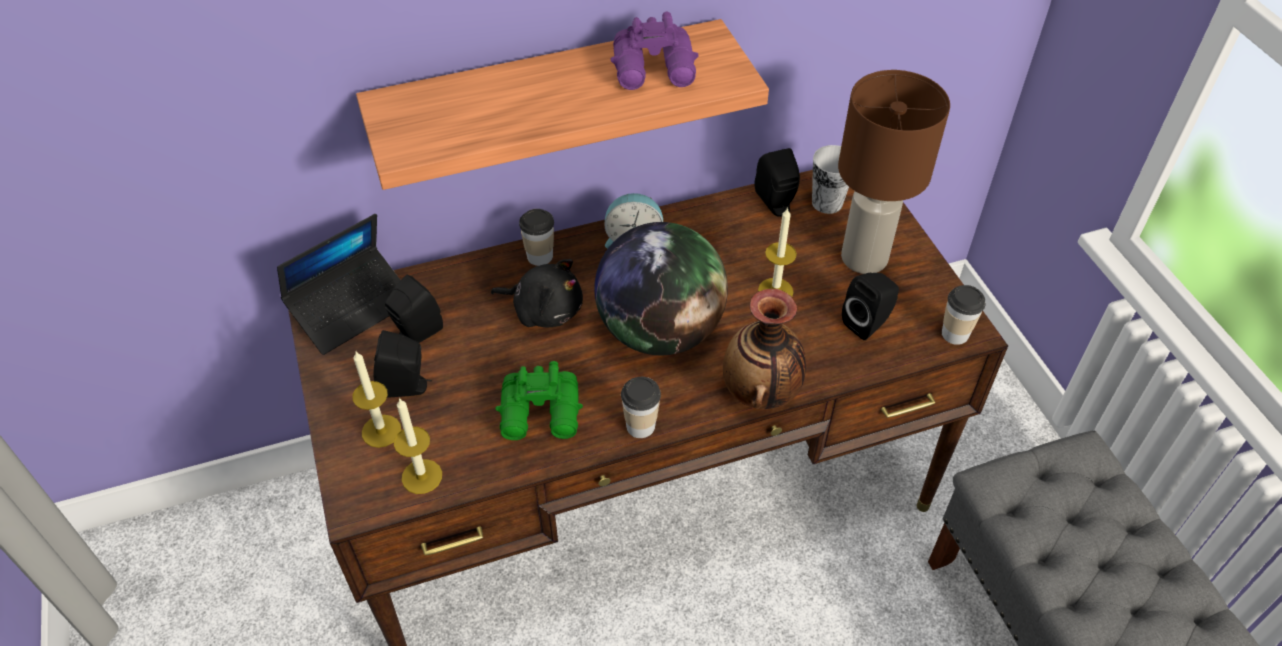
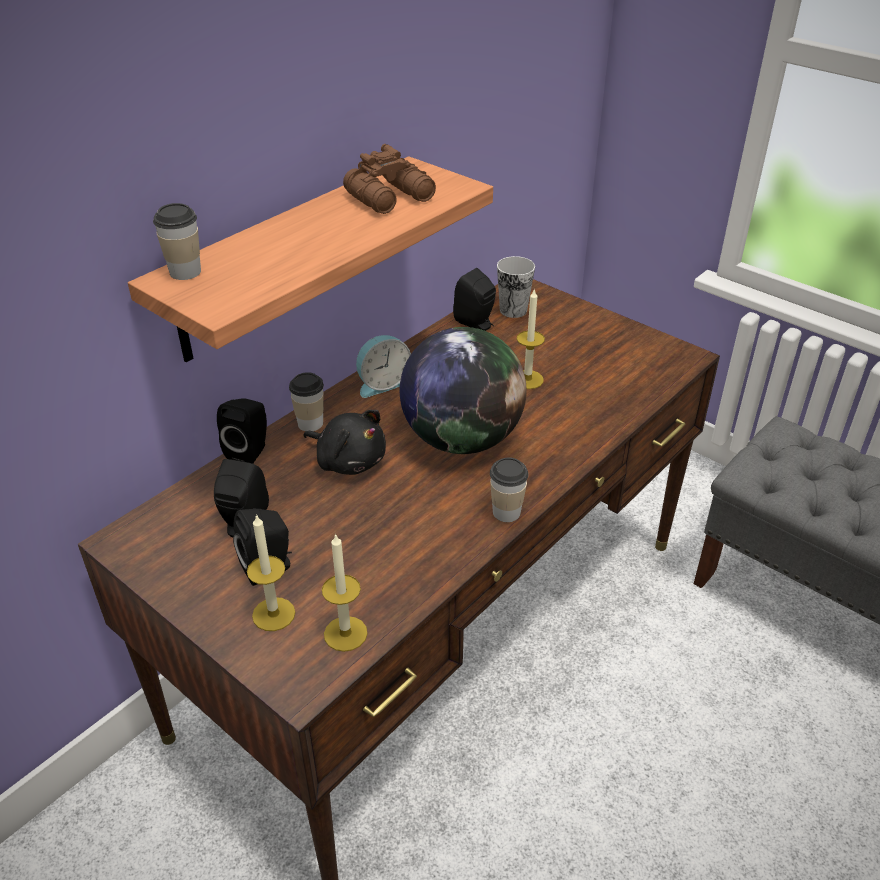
camera: 30 degrees left, 10 degrees down
laptop [277,214,401,355] -> none
black plush toy [491,259,583,327] -> black plush toy turned 45 degrees clockwise [304,410,386,475]
green binoculars [495,361,583,440] -> none
purple binoculars [611,12,699,90] -> brown binoculars [343,144,436,214]
vase [723,289,806,409] -> none
brown table lamp [838,70,950,274] -> none
black speaker [842,272,899,340] -> black speaker moved to [217,398,267,464]
cup [942,285,985,345] -> cup moved to [153,203,201,280]

